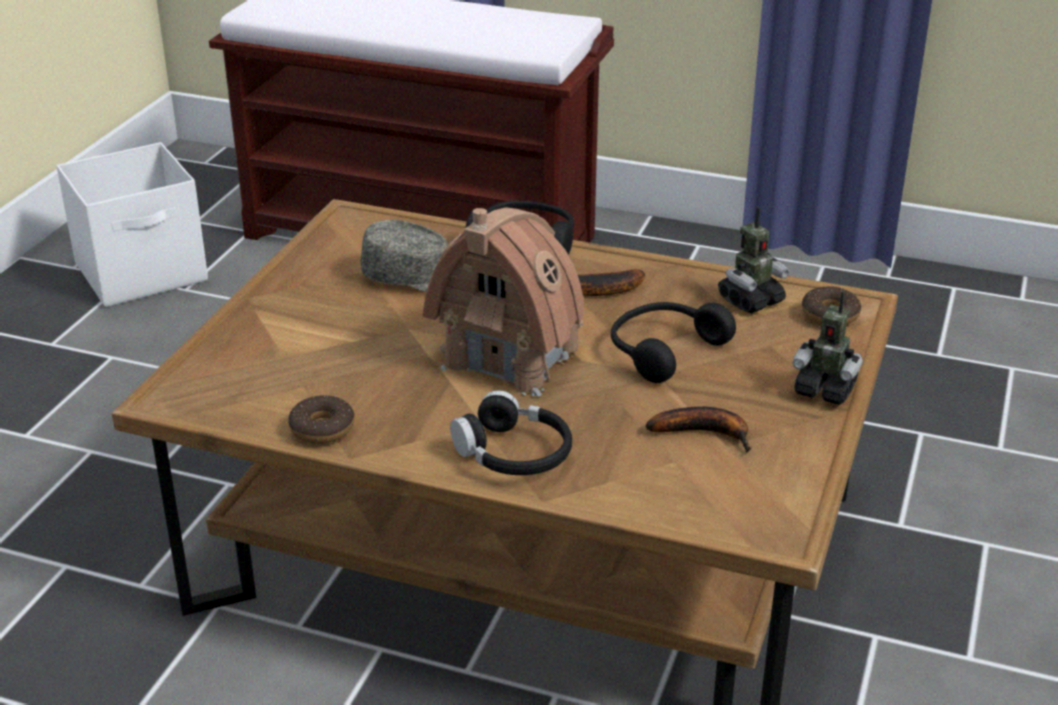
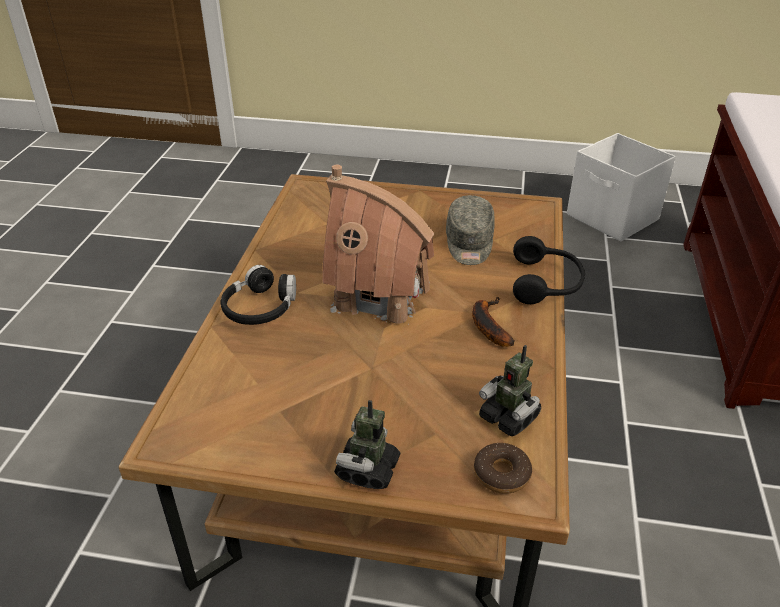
camera: 80 degrees right, 5 degrees up
donut [288,395,354,444] -> none
black headphones [611,302,736,383] -> none
banana [646,406,752,453] -> none

